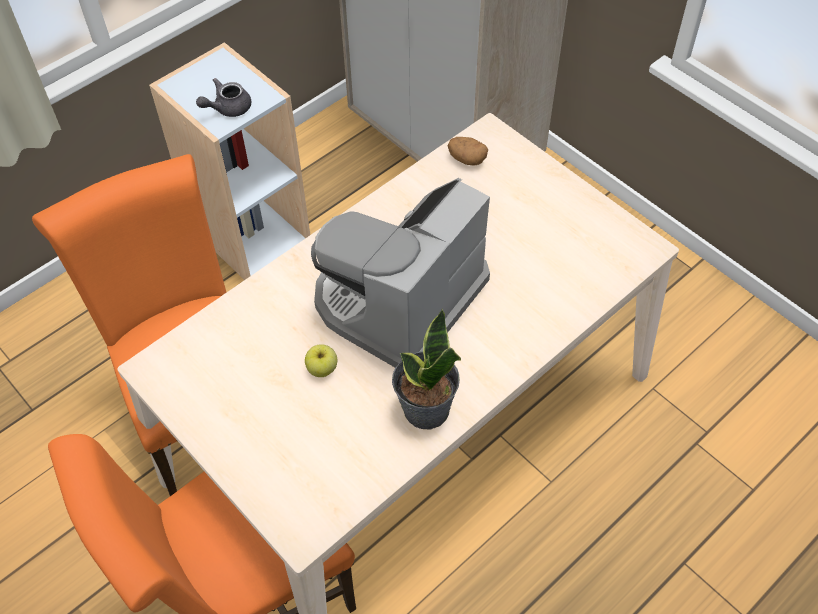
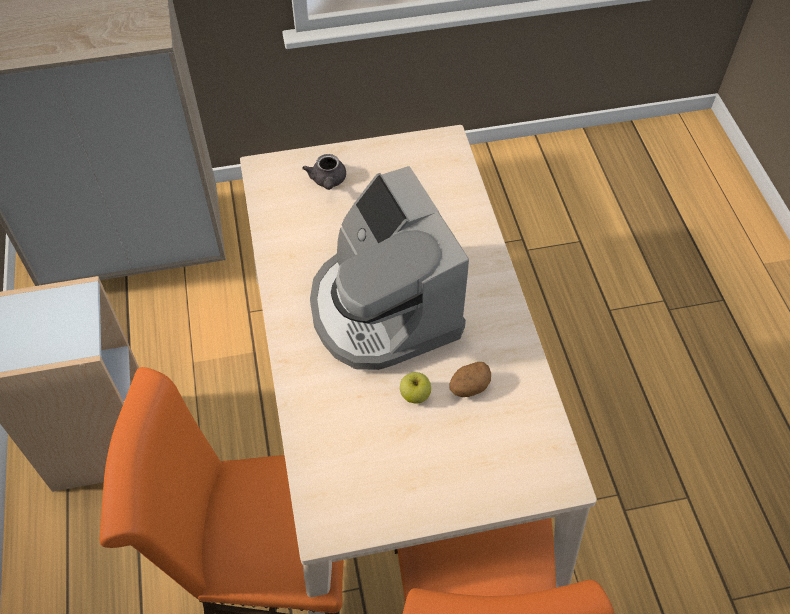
camera: 60 degrees left, 0 degrees up
grey teapot [196,78,251,117] -> grey teapot moved to [302,154,346,190]
potted plant [392,309,461,430] -> none
potato [448,137,488,165] -> potato moved to [449,362,491,397]

